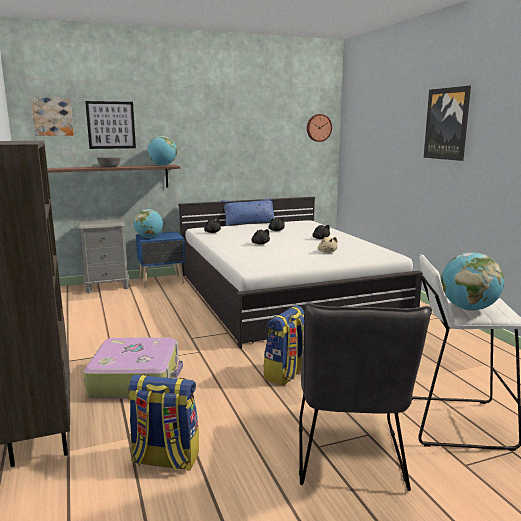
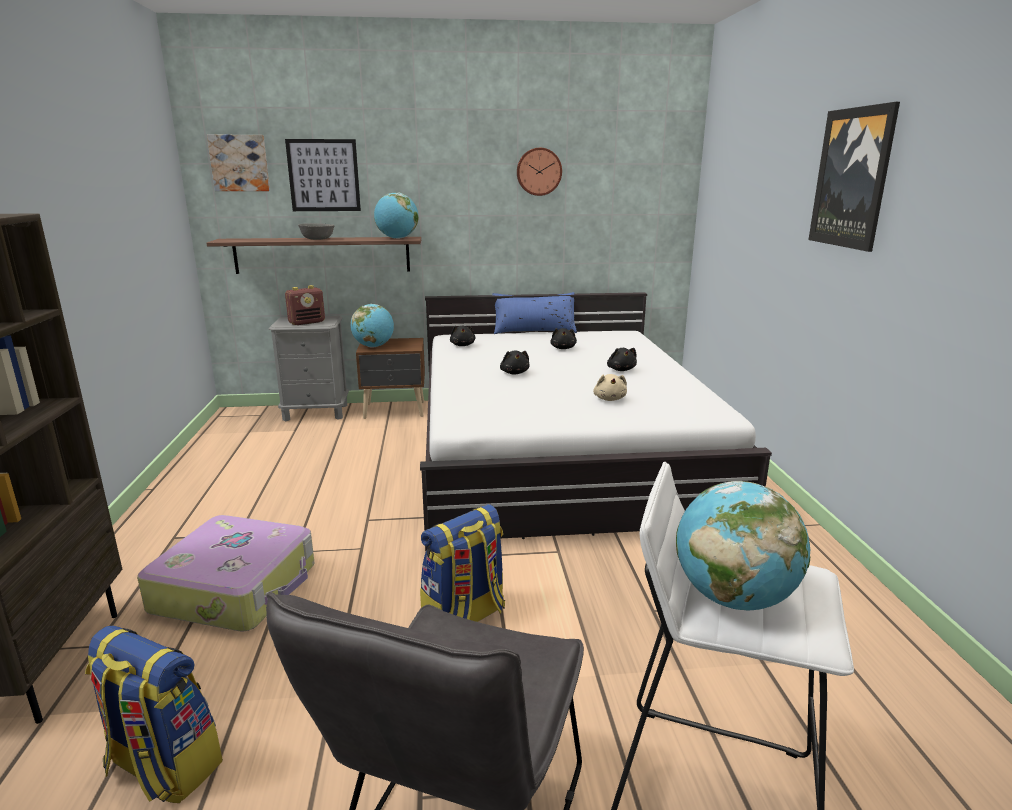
camera: 15 degrees right, 5 degrees up
blue nightstand [136,232,185,287] -> brown nightstand [356,338,425,419]
wall clock [307,114,332,142] -> wall clock moved to [517,148,562,196]
none -> radio [285,285,325,325]

